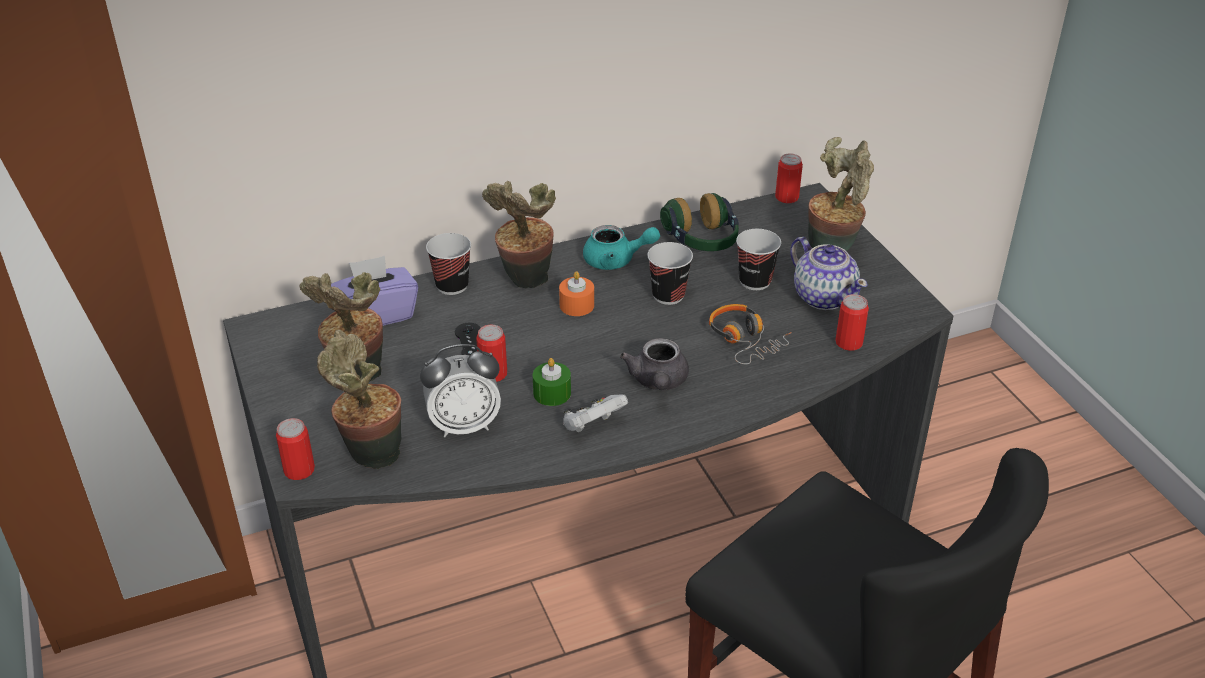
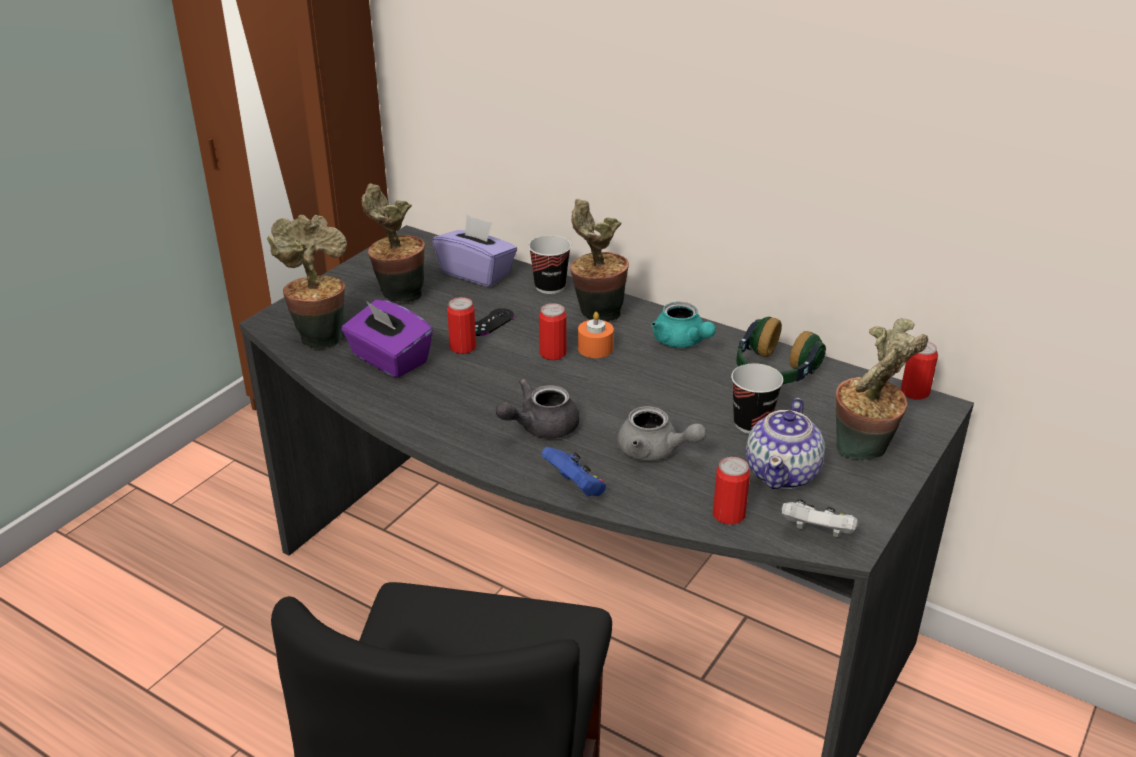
camera: 55 degrees right, 5 degrees down
can [276,418,315,480] -> can moved to [539,303,567,360]
alarm clock [420,344,501,437] -> purple tissue box [341,300,433,378]
green candle [533,358,571,406] -> none
white game controller [563,394,628,433] -> white game controller moved to [782,499,858,537]
cup [647,242,693,305] -> none
headphones [709,304,792,364] -> grey teapot [617,406,706,461]
none -> blue game controller [541,447,606,497]

